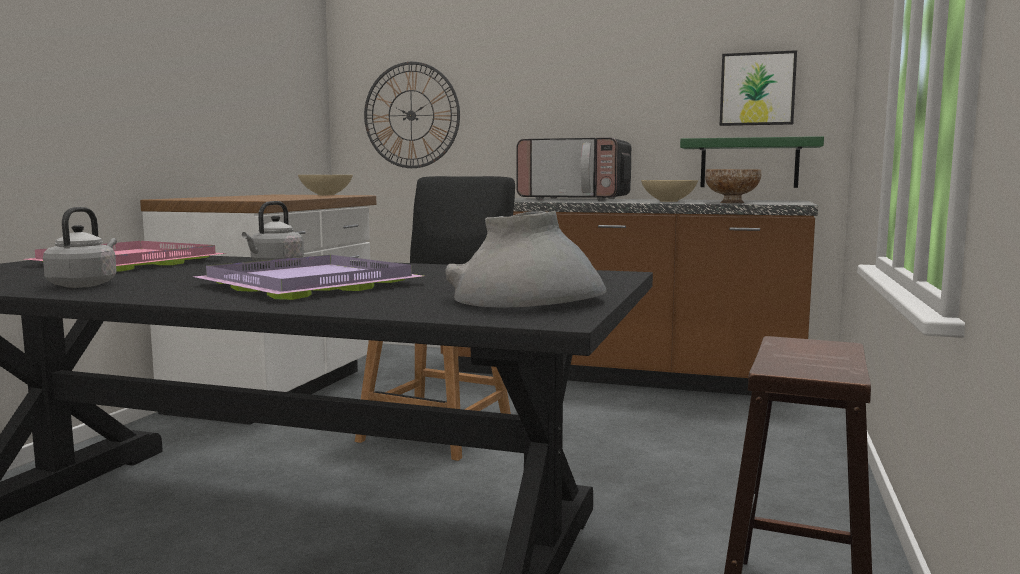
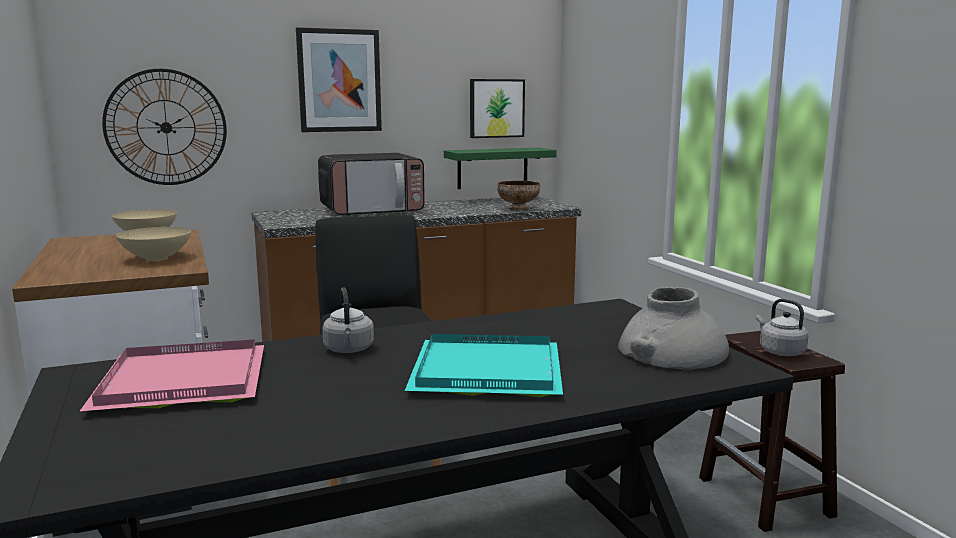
camera: 40 degrees left, 5 degrees up
grey kettle [43,207,117,288] -> grey kettle moved to [756,299,809,356]
purple tray [194,255,423,300] -> turquoise tray [405,334,563,397]
beige bowl [641,180,698,202] -> beige bowl moved to [116,227,191,261]
none -> picture [296,27,382,132]

